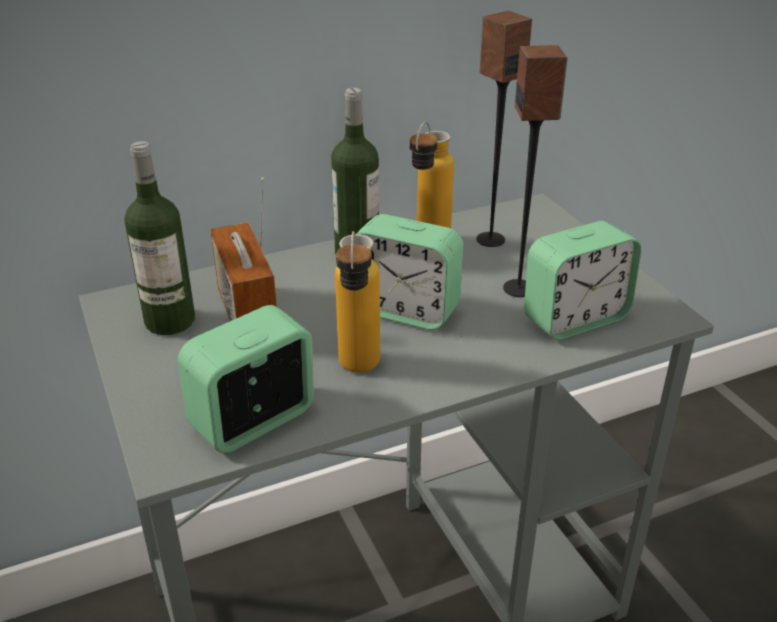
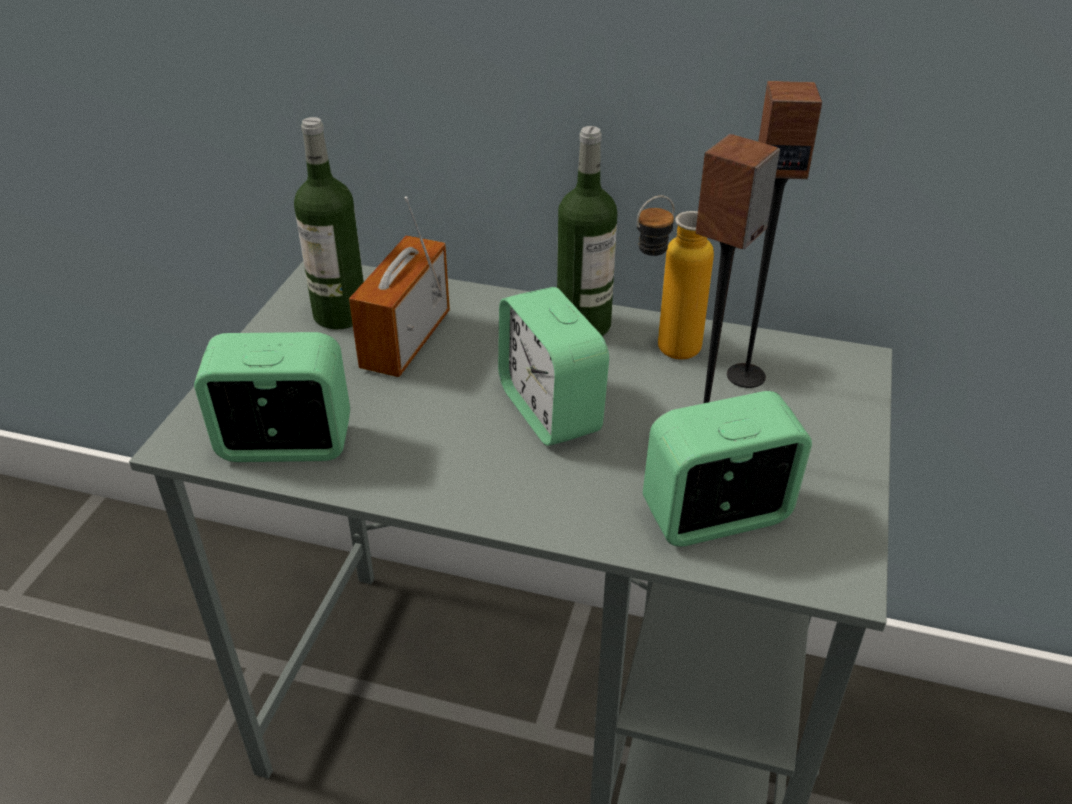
camera: 40 degrees right, 5 degrees up
bottle [335,231,380,373] -> none
alarm clock [524,221,642,340] -> alarm clock turned 150 degrees clockwise [643,391,812,547]

